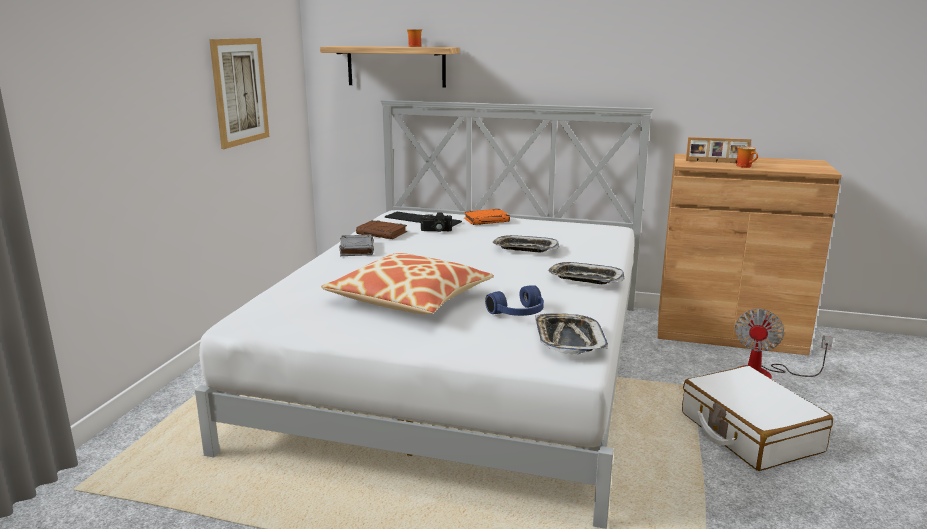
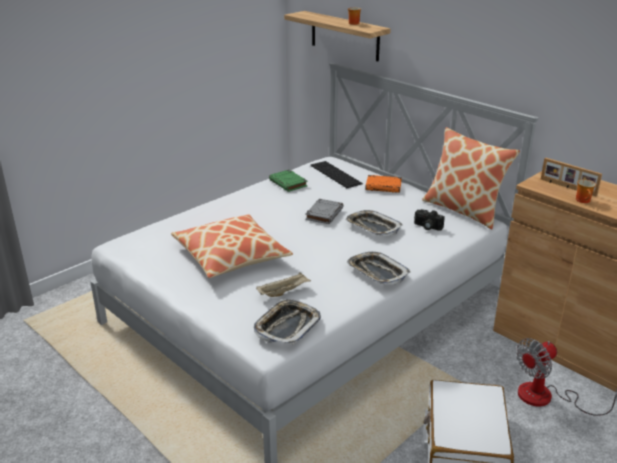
camera: 30 degrees right, 10 degrees up
picture [209,38,269,149] -> none
grey book [339,235,374,256] -> grey book moved to [305,199,343,224]
brown book [356,220,407,239] -> green book [269,170,308,192]
camera [421,212,452,232] -> camera moved to [414,209,445,231]
blue headphones [485,285,544,316] -> beige tray [256,272,311,297]
none -> pillow [422,127,520,229]

